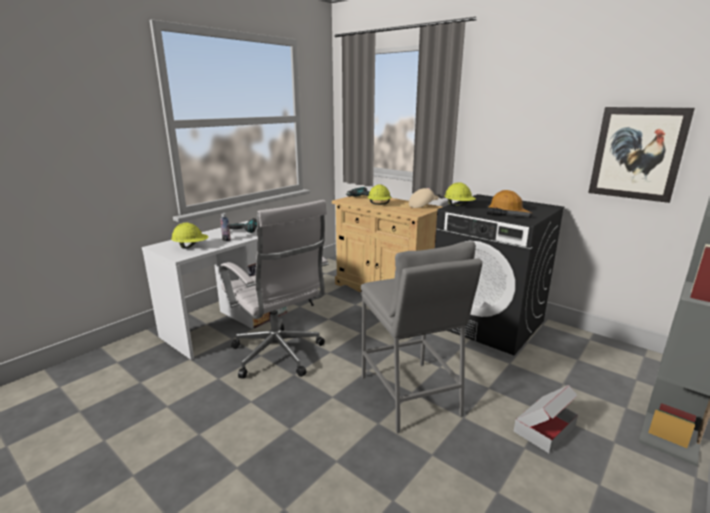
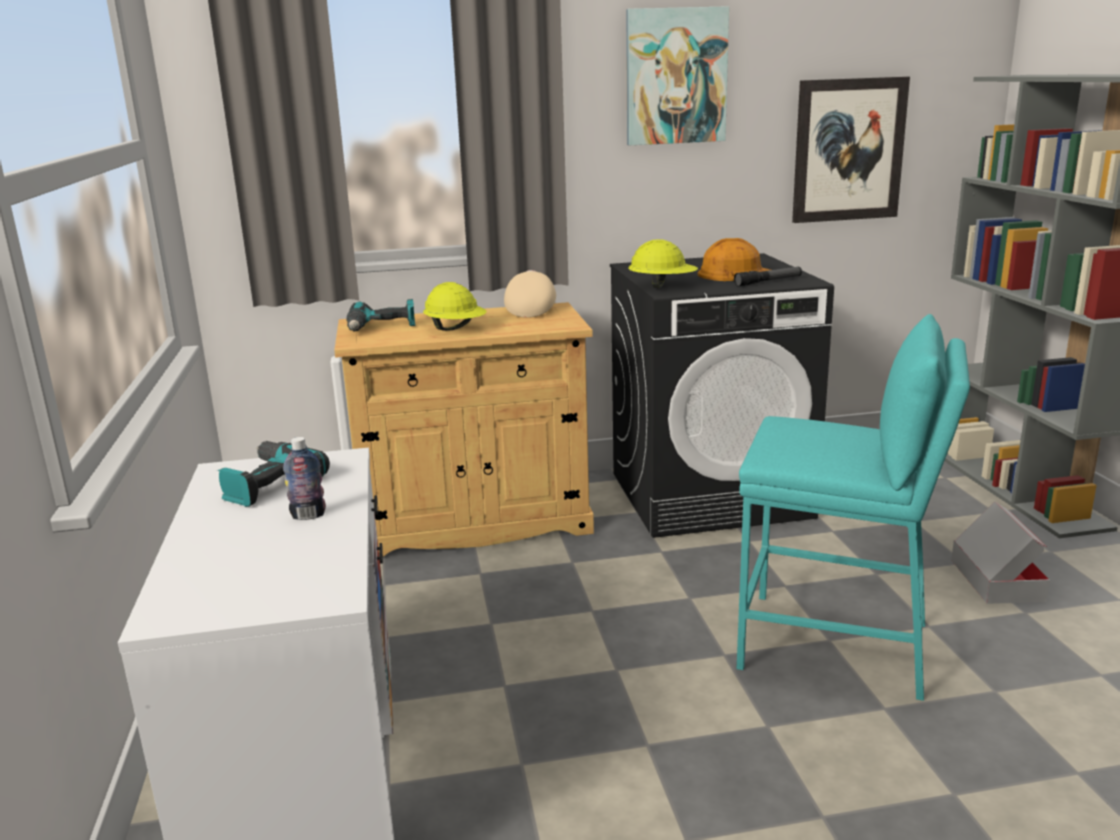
camera: 50 degrees left, 0 degrees up
yellow hard hat [171,223,208,249] -> none
white office chair [220,200,329,379] -> none
grey stool [361,241,482,433] -> turquoise stool [736,314,970,701]
none -> picture [626,6,729,145]

